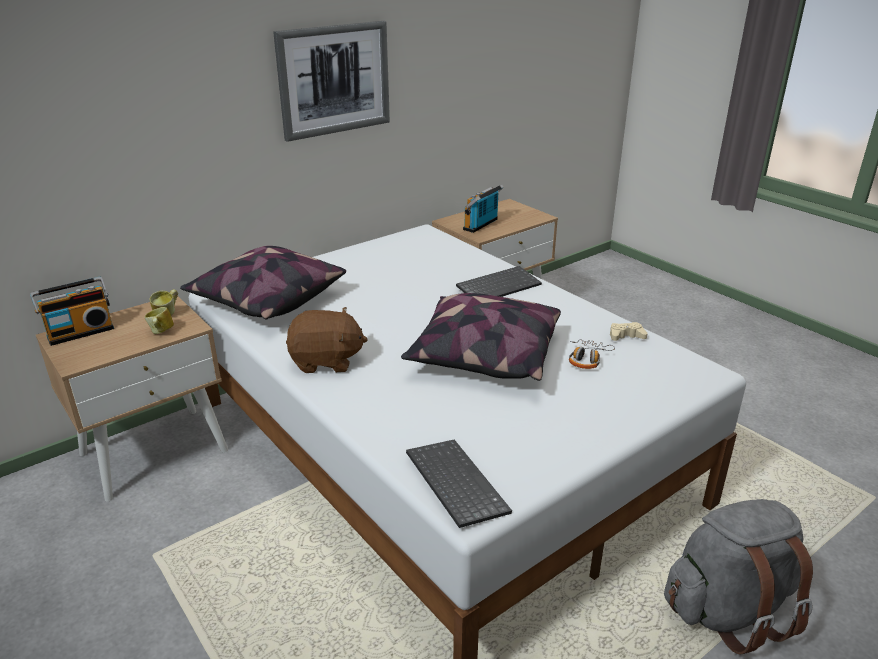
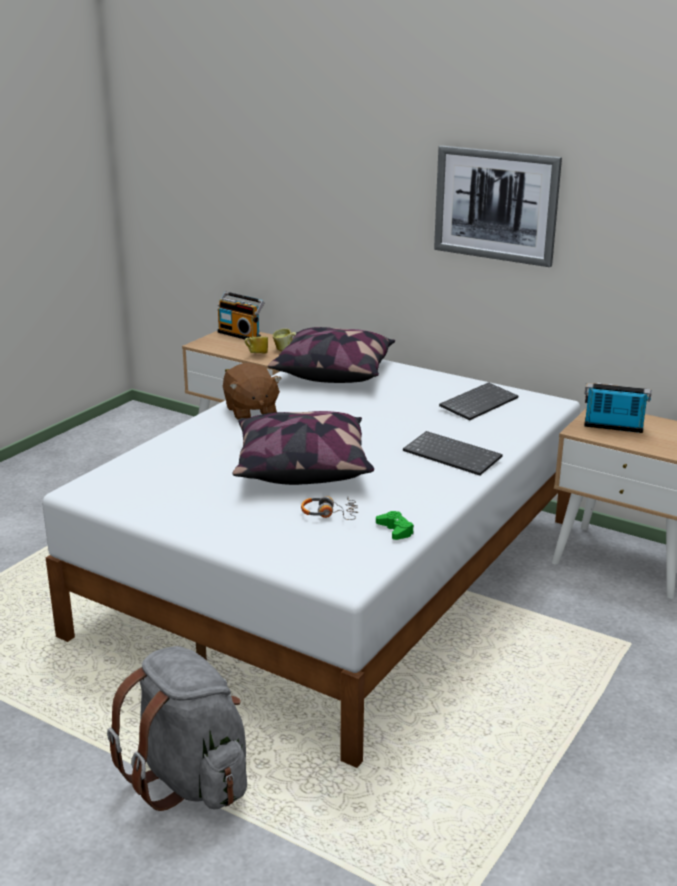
camera: 70 degrees right, 5 degrees down
keyboard [406,440,512,528] -> keyboard moved to [439,382,518,421]
beige game controller [610,322,648,341] -> green game controller [376,511,414,540]

